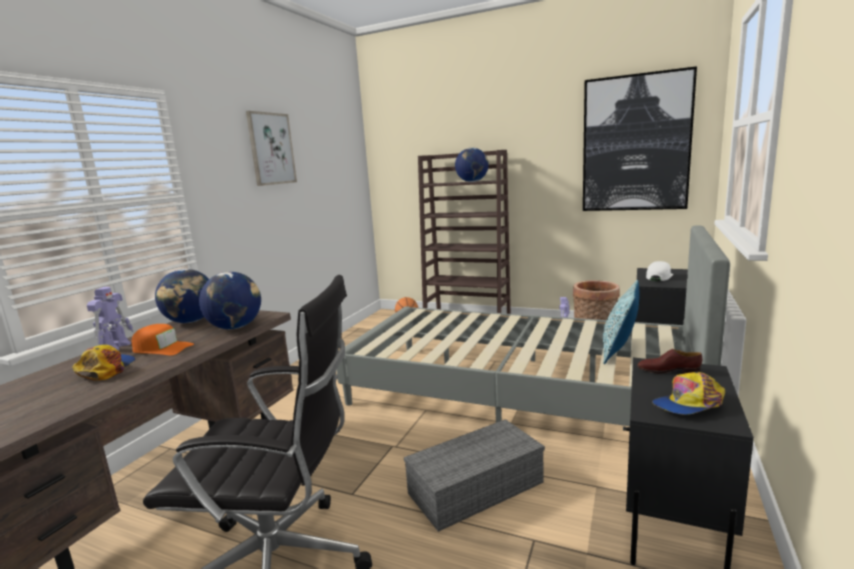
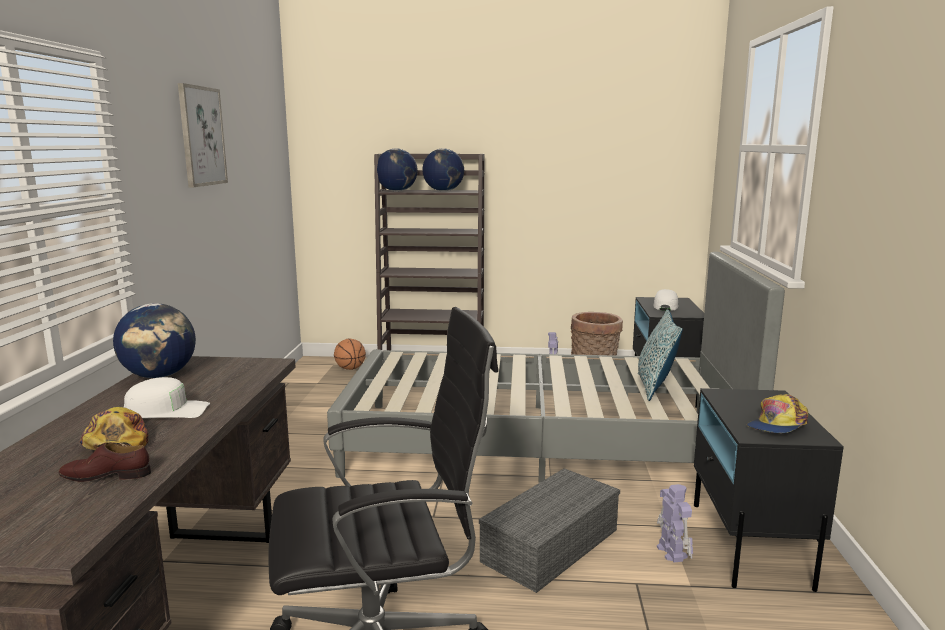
camera: 20 degrees left, 0 degrees up
toy robot [87,287,134,350] -> toy robot moved to [657,484,693,562]
orange cap [132,324,194,356] -> white cap [124,377,210,418]
globe [199,272,261,329] -> globe moved to [377,149,418,191]
picture [583,66,697,211] -> none
brown shoe [637,349,702,374] -> brown shoe moved to [58,442,151,482]

